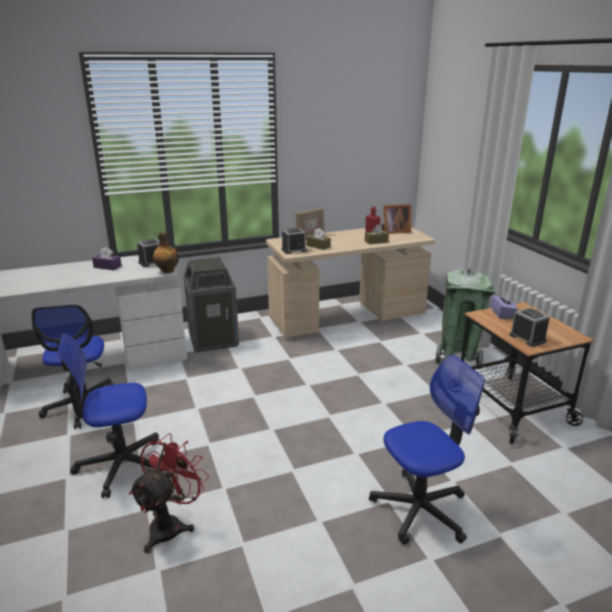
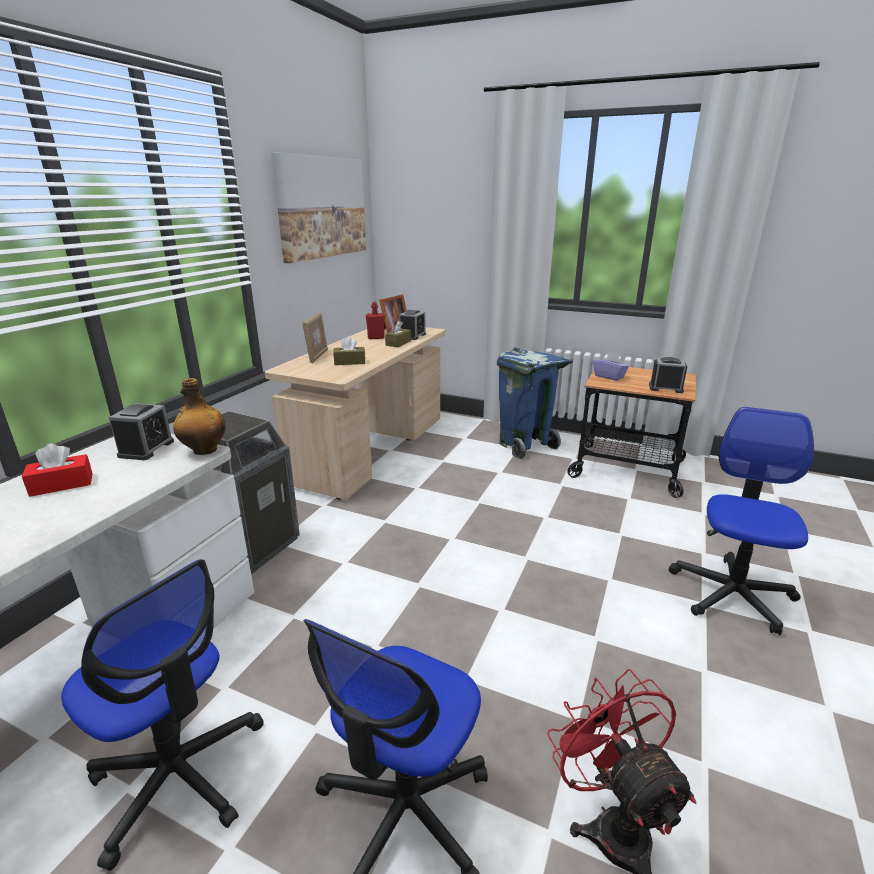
camera: 45 degrees left, 0 degrees up
purple tissue box [92,247,122,270] -> red tissue box [22,443,93,497]
alarm clock [281,228,307,254] -> alarm clock moved to [399,310,426,340]
green trash can [435,268,495,369] -> blue trash can [497,347,573,460]
none -> picture [271,152,366,263]

